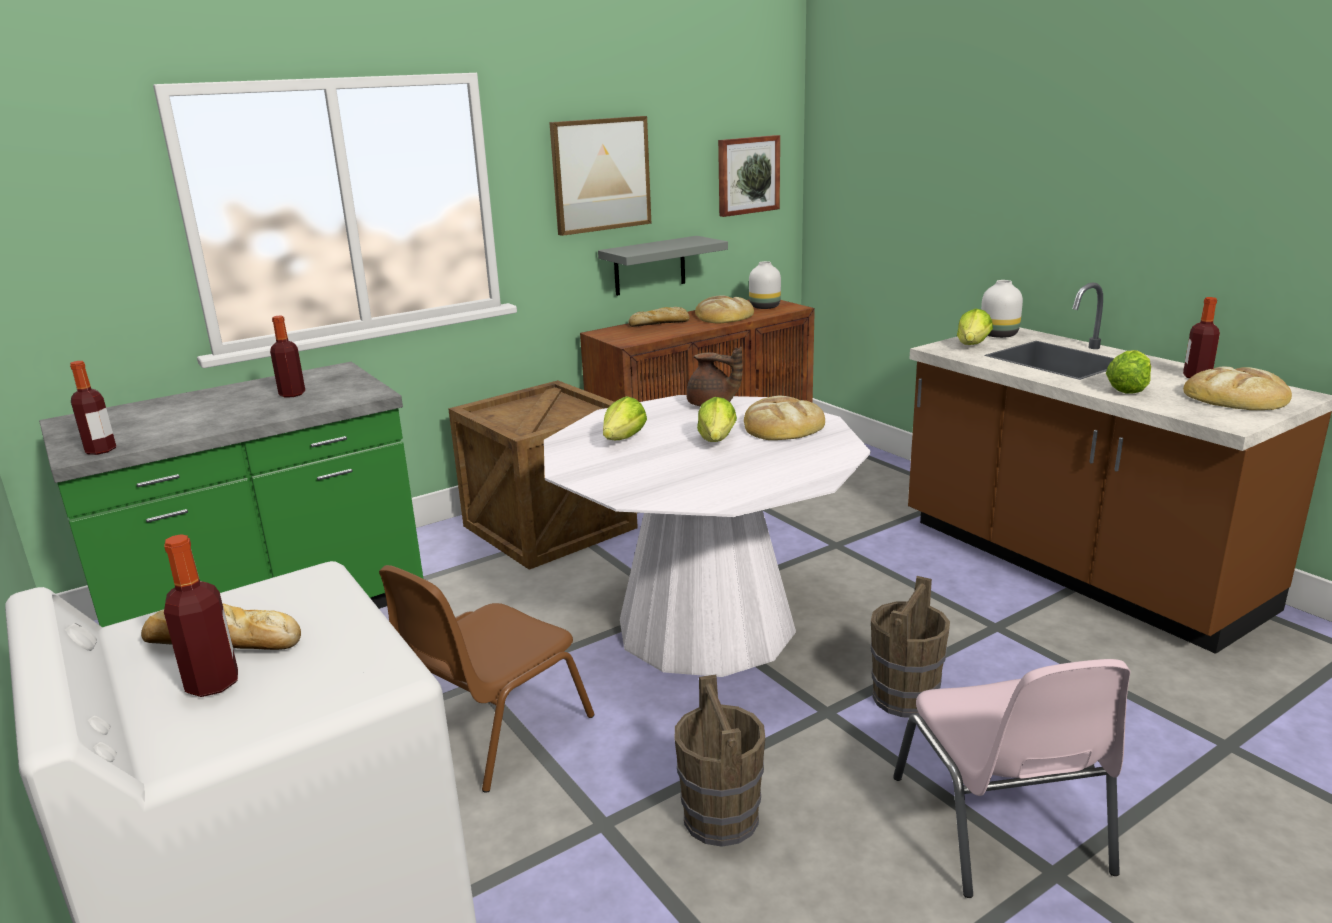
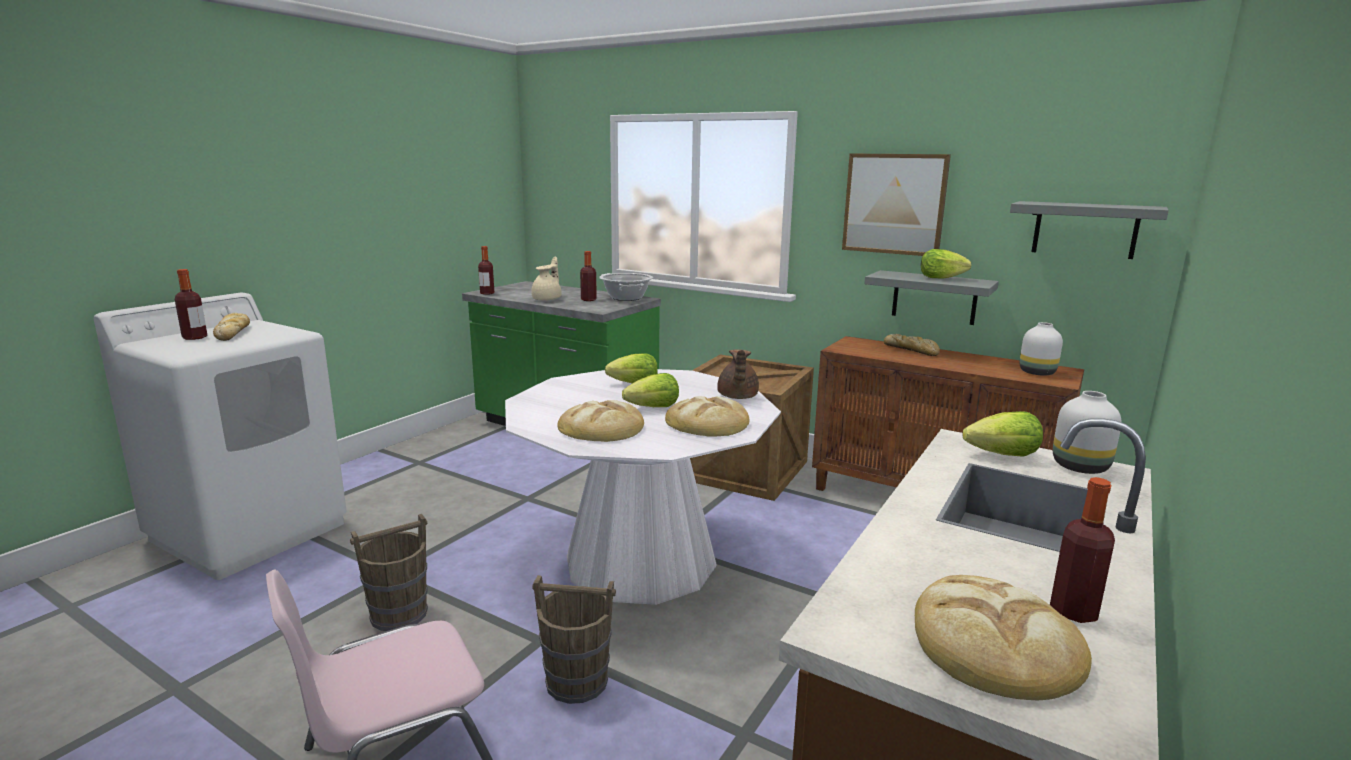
camera: 65 degrees right, 5 degrees down
brown chair [379,565,594,793] -> none
bread [695,295,754,323] -> bread moved to [557,400,644,442]
picture [718,135,780,217] -> grey shelf [1010,201,1169,259]
lettuce [1106,350,1151,394] -> lettuce moved to [921,249,971,279]
none -> beige teapot [531,257,562,301]
none -> cooking pot [599,273,653,301]

